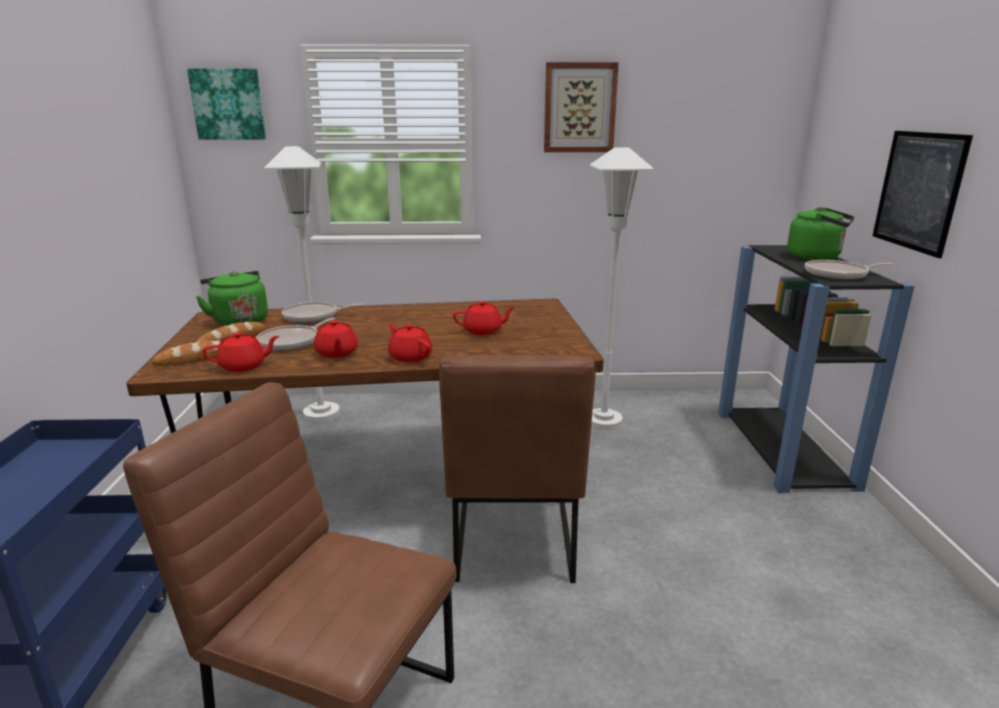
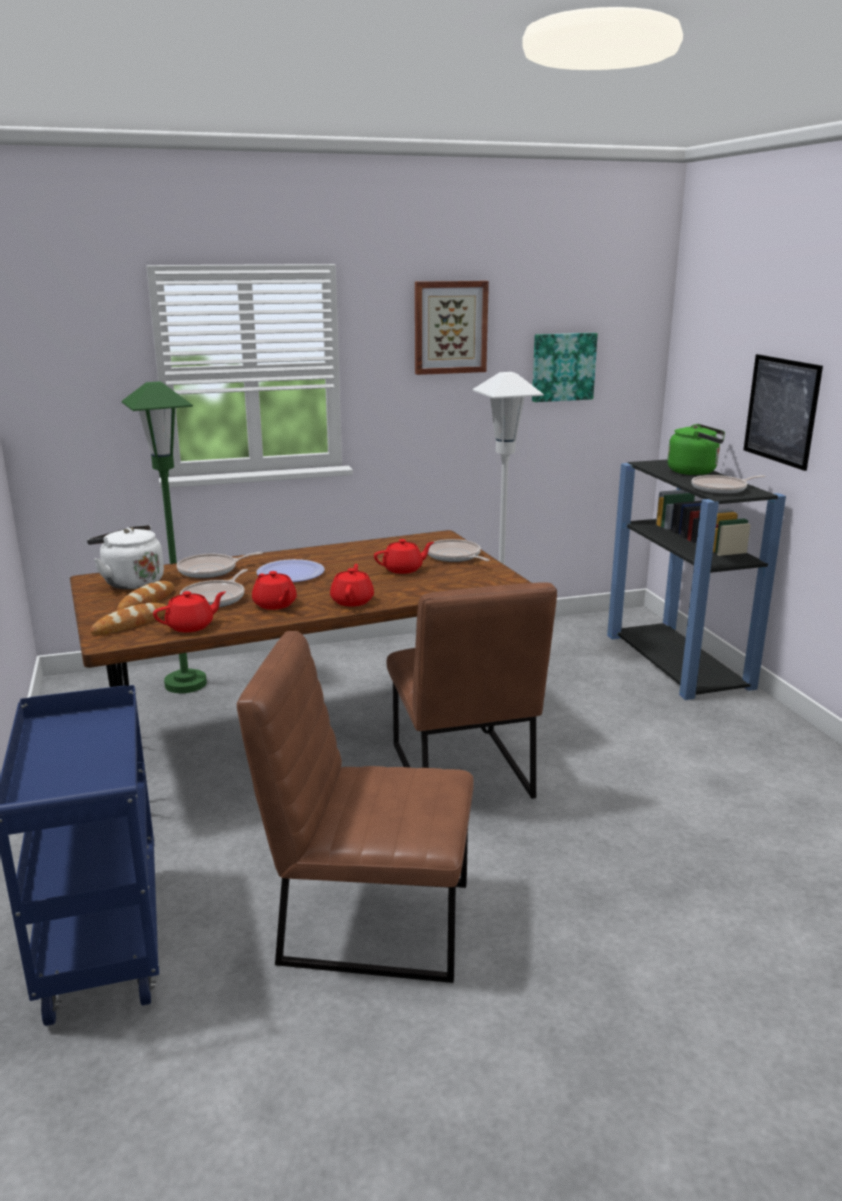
camera: 15 degrees left, 0 degrees up
picture [187,68,266,140] -> picture moved to [532,333,598,402]
green kettle [196,271,268,326] -> white kettle [87,525,164,589]
white floor lamp [264,146,340,423] -> green floor lamp [122,381,207,693]
red teapot [388,323,432,362] -> red teapot turned 60 degrees clockwise [330,564,374,607]
none -> plate [257,559,325,582]
none -> frying pan [428,539,490,562]

